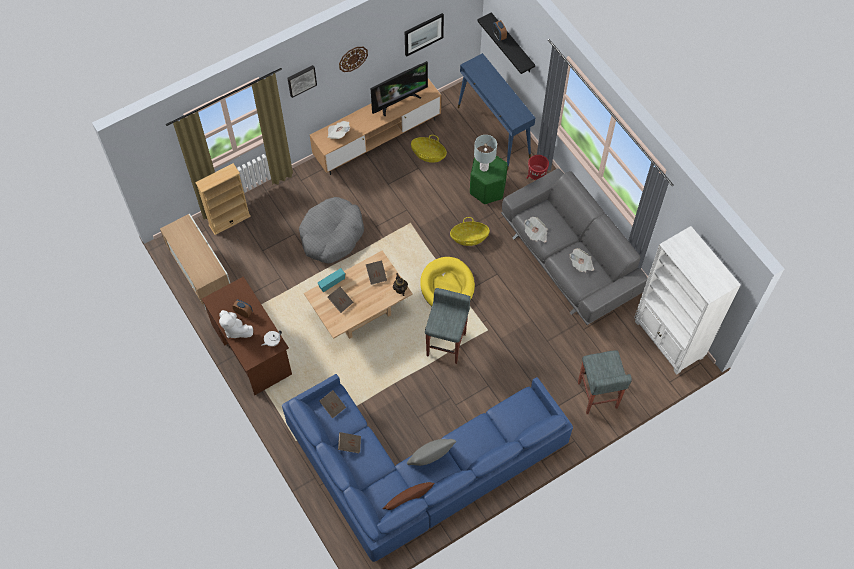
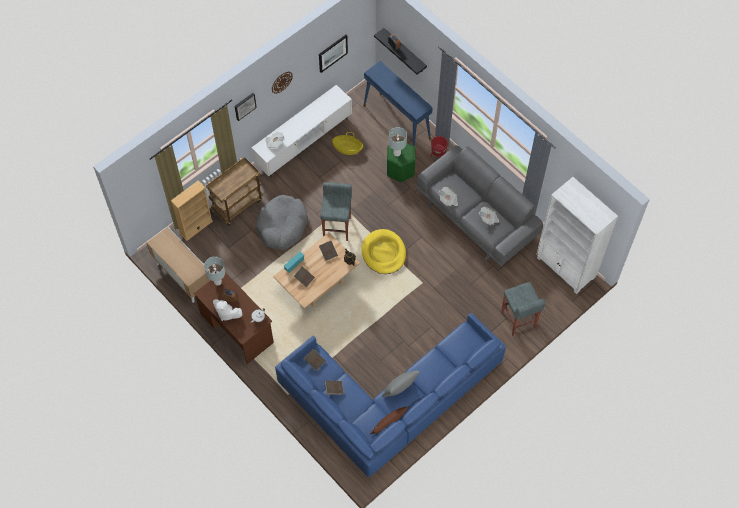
camera: 10 degrees left, 0 degrees up
brown tv stand [310,78,441,175] -> white tv stand [251,85,352,177]
television [371,61,428,116] -> none
grey stool [425,288,471,364] -> grey stool moved to [320,182,352,241]
basket [450,217,490,246] -> none
none -> grey table lamp [204,257,225,285]
none -> brown cart [206,157,263,226]

